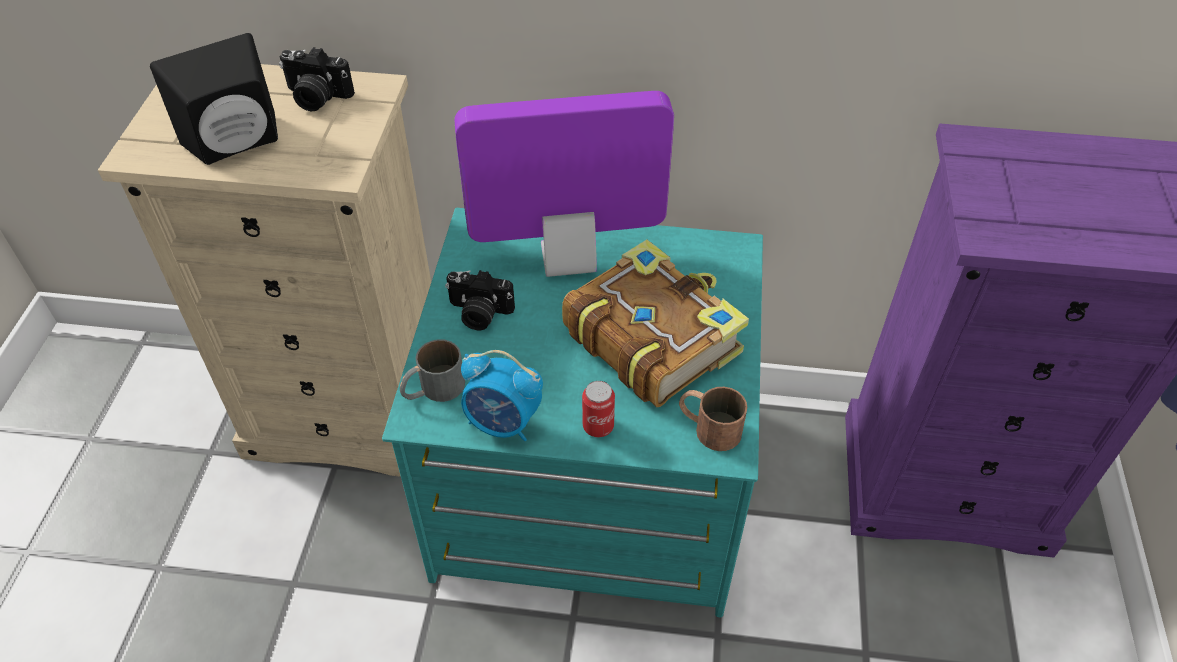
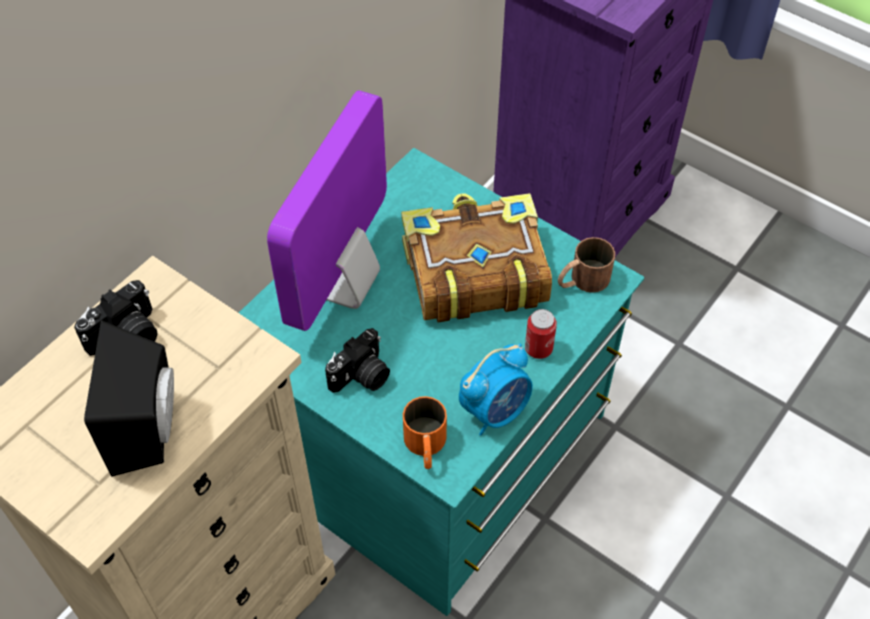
camera: 60 degrees left, 5 degrees up
grey mug [400,339,465,402] -> orange mug [403,396,447,469]

